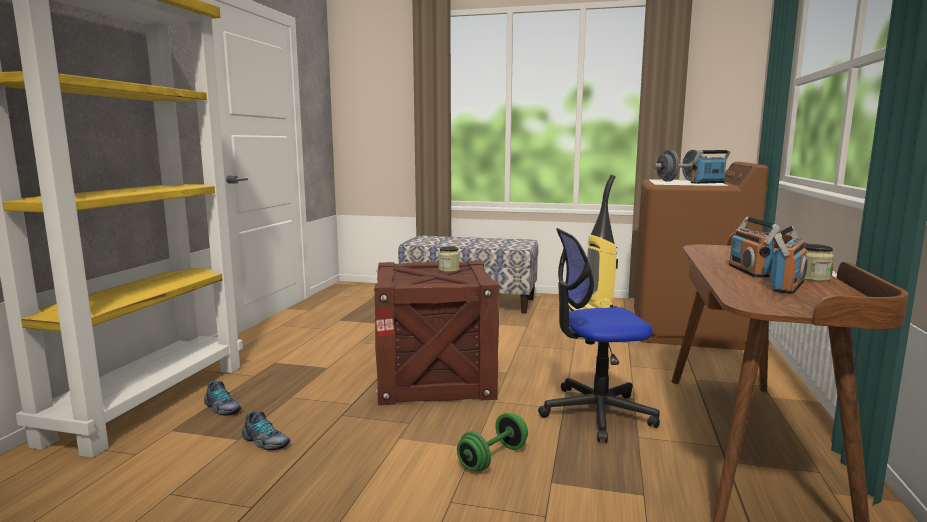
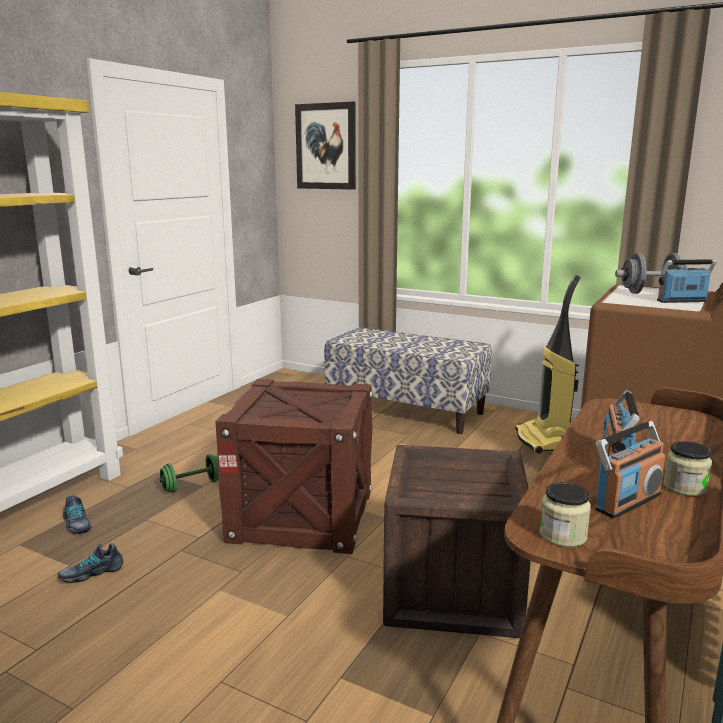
camera: 15 degrees right, 5 degrees up
shoe [242,411,290,450] -> shoe turned 105 degrees clockwise [58,543,123,583]
jar [438,246,460,272] -> jar moved to [540,482,591,547]
green dumbbell [457,413,528,471] -> green dumbbell moved to [160,454,218,493]
office chair [538,228,660,443] -> crate [383,445,531,638]
none -> picture [295,101,356,190]

